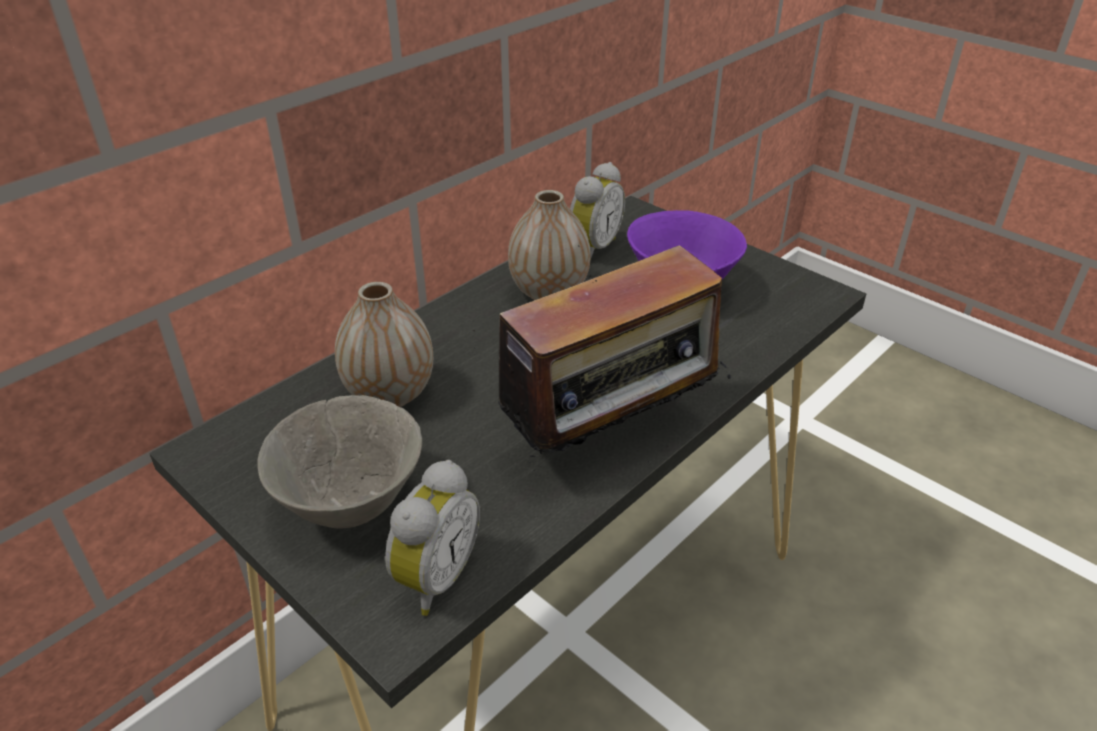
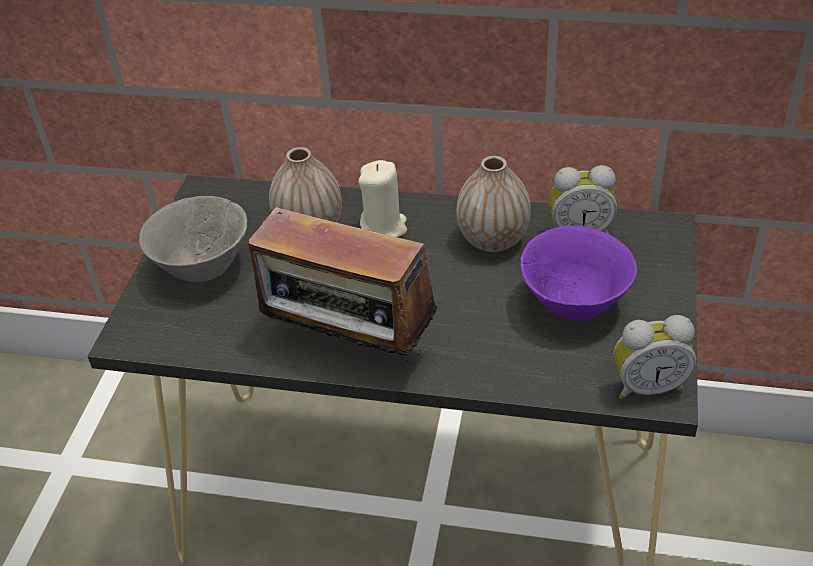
camera: 60 degrees right, 5 degrees up
alarm clock [385,460,480,616] -> alarm clock moved to [613,315,697,400]
none -> beige candle [358,160,407,237]

